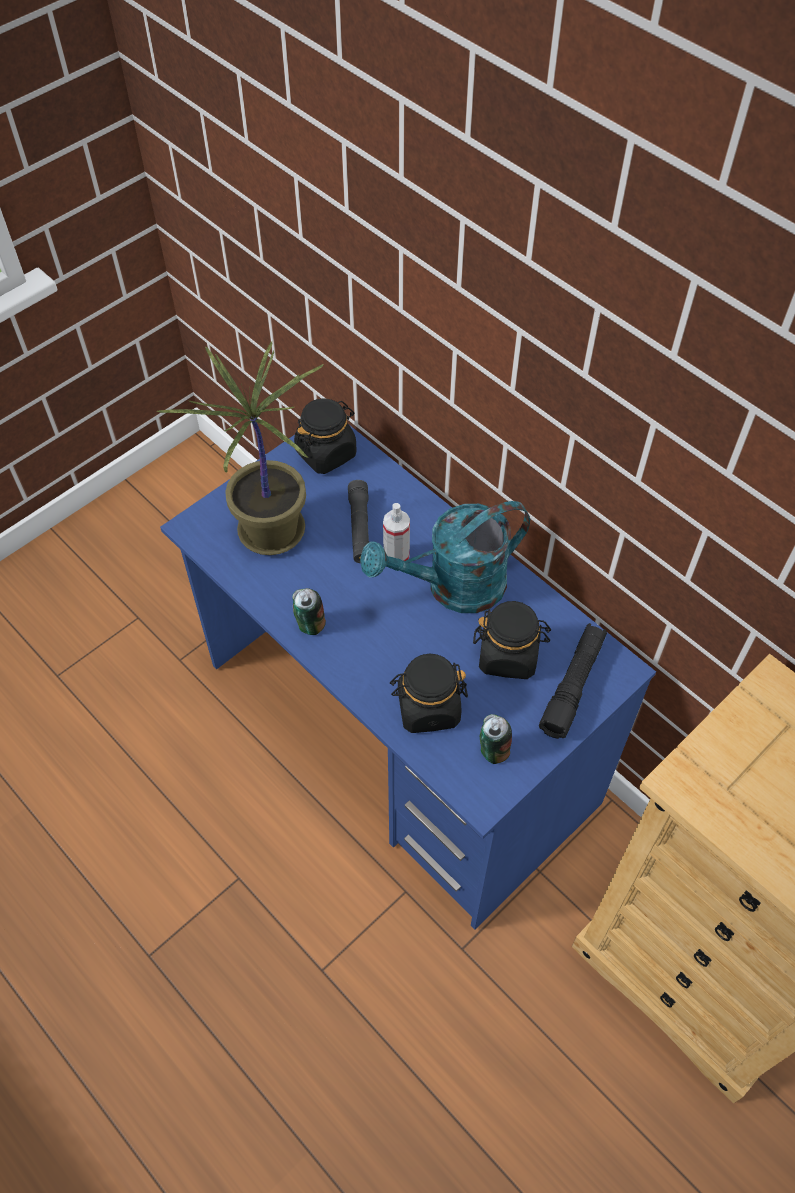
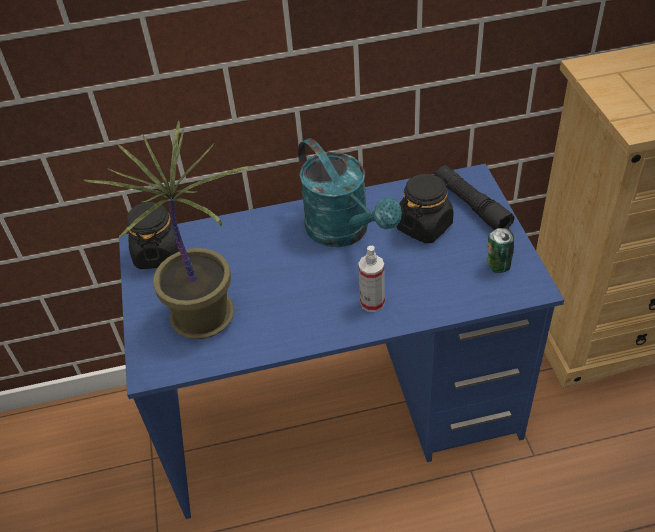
camera: 55 degrees left, 10 degrees down
can [292,588,326,635] -> none
black flashlight [348,480,369,563] -> none
turquoise watering can [360,501,530,613] -> turquoise watering can turned 45 degrees counterclockwise [298,138,402,247]
spray bottle [383,503,410,561] -> spray bottle moved to [358,246,385,312]
black jar [390,654,468,733] -> none

